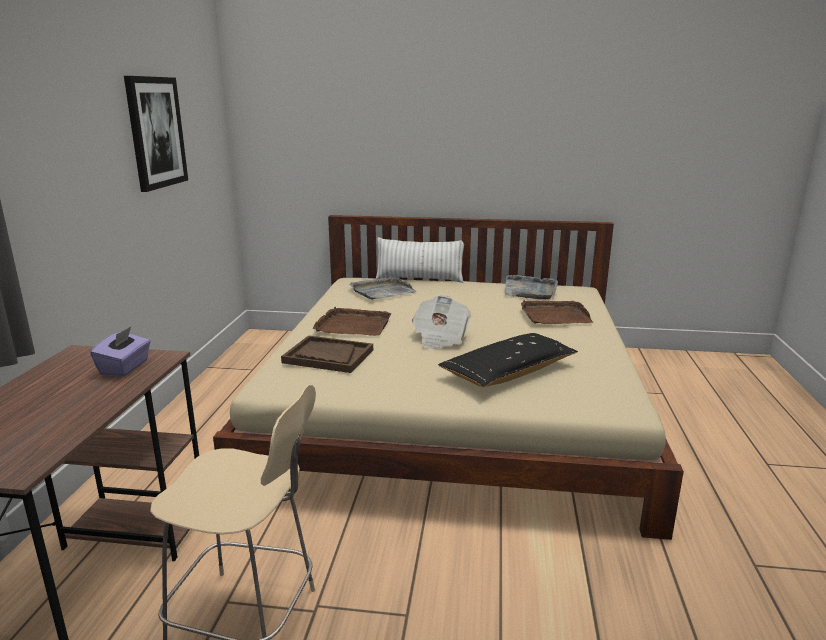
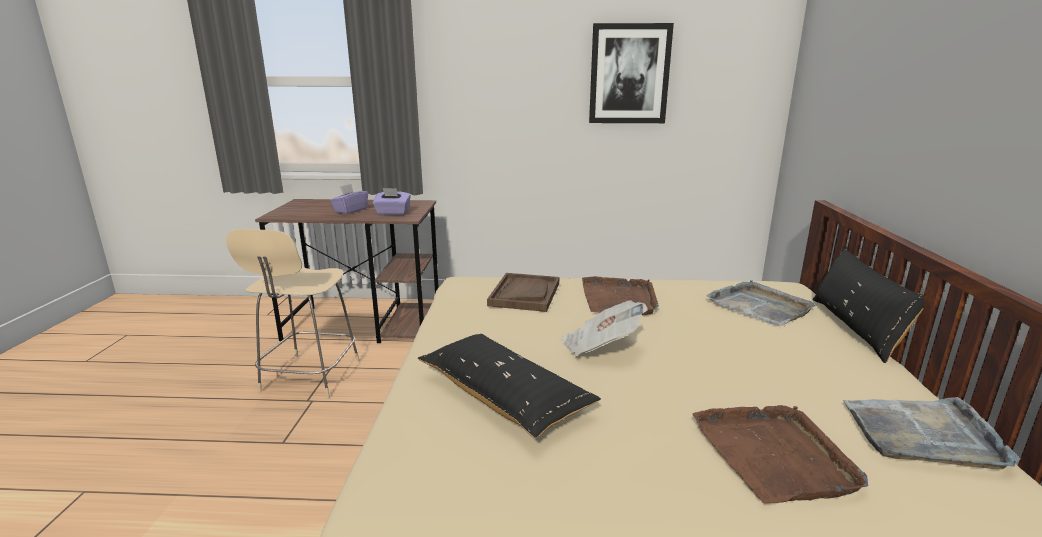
camera: 85 degrees right, 0 degrees up
white pillow [376,237,464,283] -> black pillow [813,247,925,363]
none -> purple tissue box [330,184,368,214]

